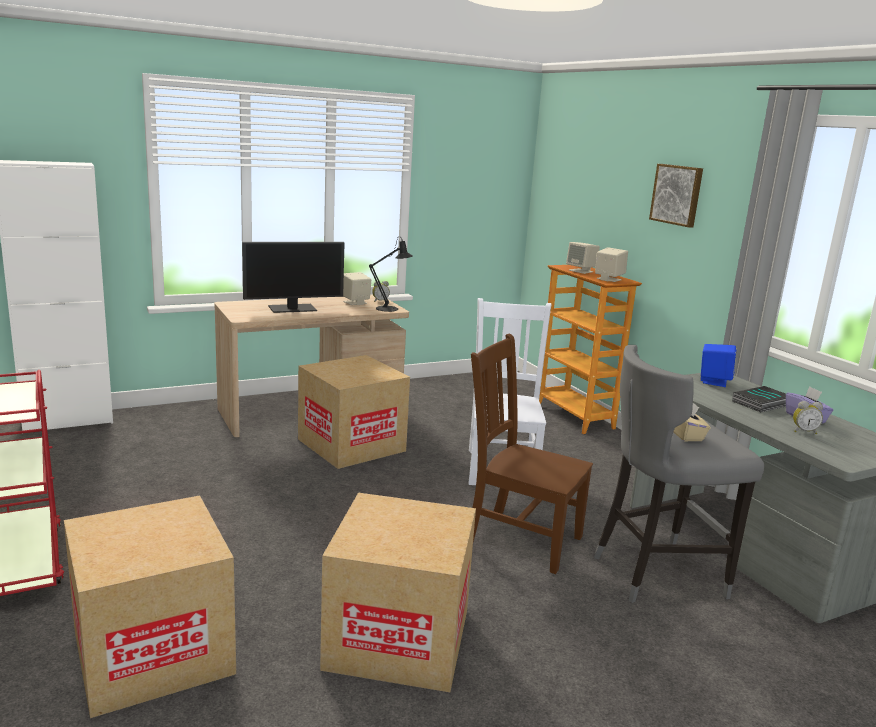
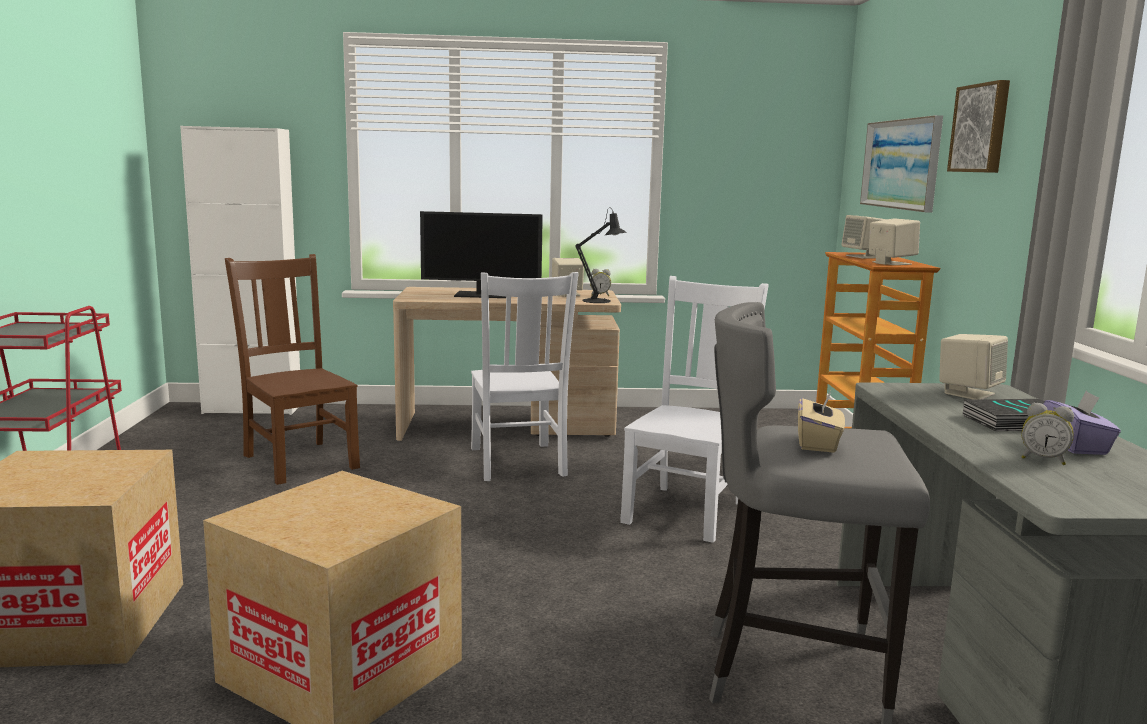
camera: 25 degrees right, 5 degrees down
cardboard box [298,355,410,469] -> white chair [471,272,579,481]
brown chair [471,334,593,574] -> brown chair moved to [225,254,360,485]
blue speaker [701,344,737,387] -> beige speaker [939,334,1008,400]
none -> picture [860,115,943,213]

